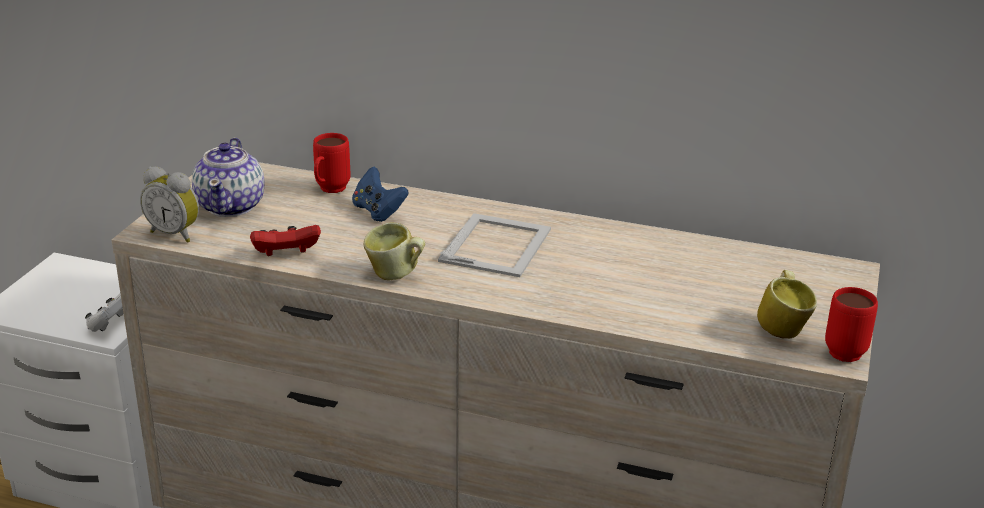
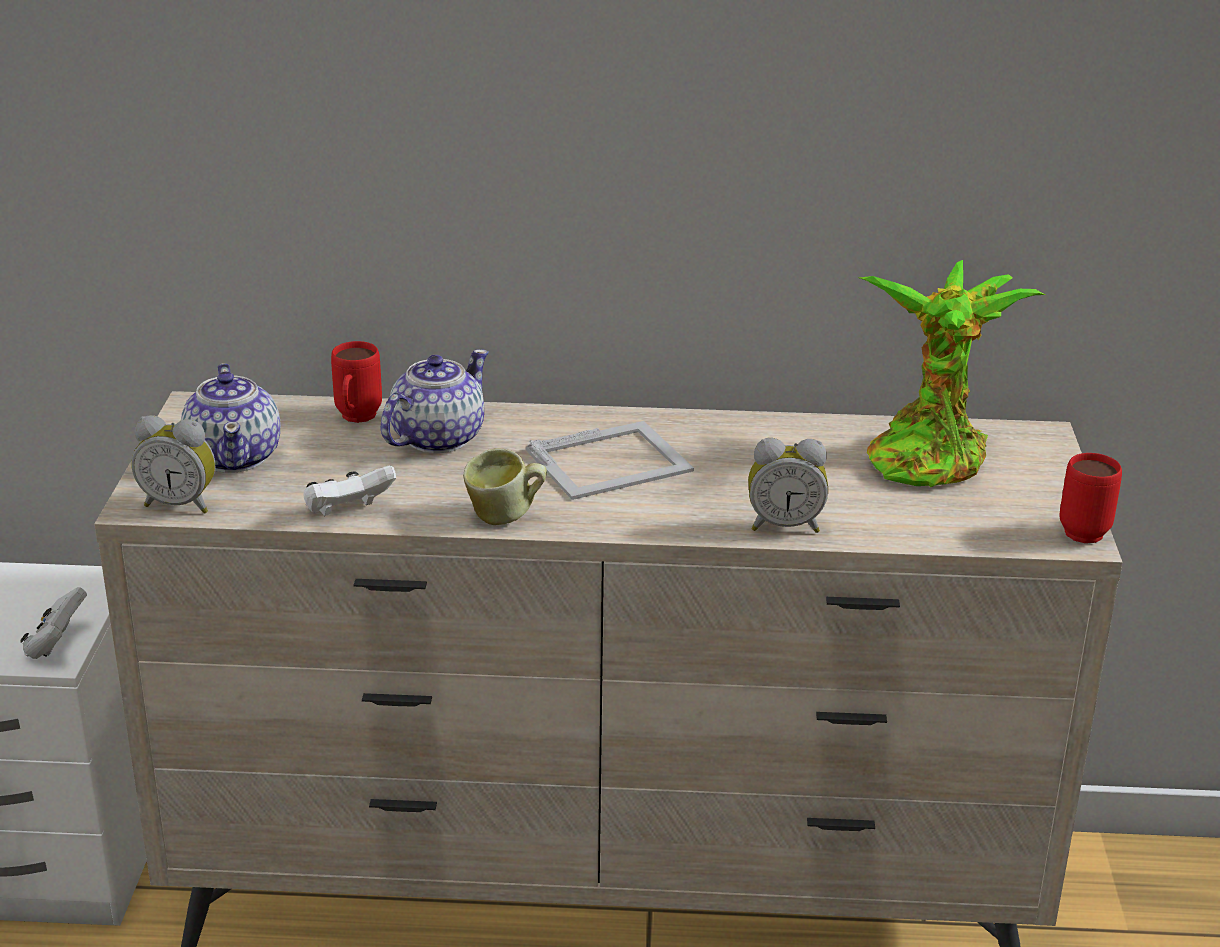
camera: 15 degrees left, 0 degrees up
red game controller [250,225,321,256] -> white game controller [304,465,396,516]
blue game controller [352,166,408,222] -> teapot [381,349,489,453]
picture frame [438,213,551,277] -> picture frame turned 60 degrees clockwise [526,421,694,500]
mug [757,270,817,339] -> none
none -> alarm clock [748,438,828,533]
none -> potted plant [859,260,1045,487]

